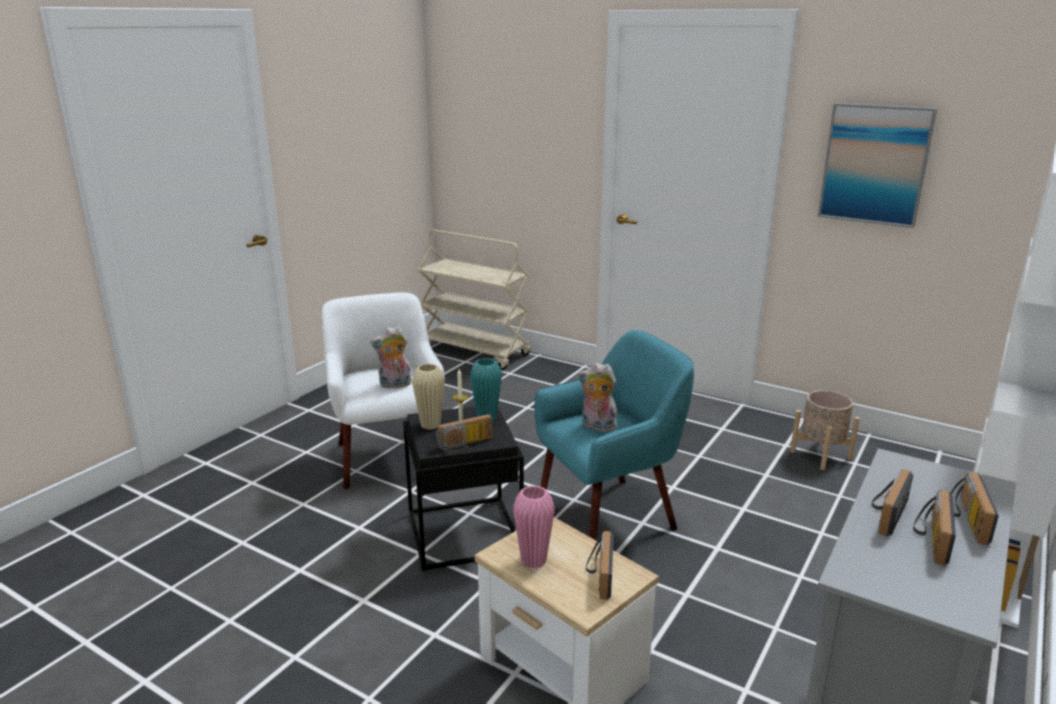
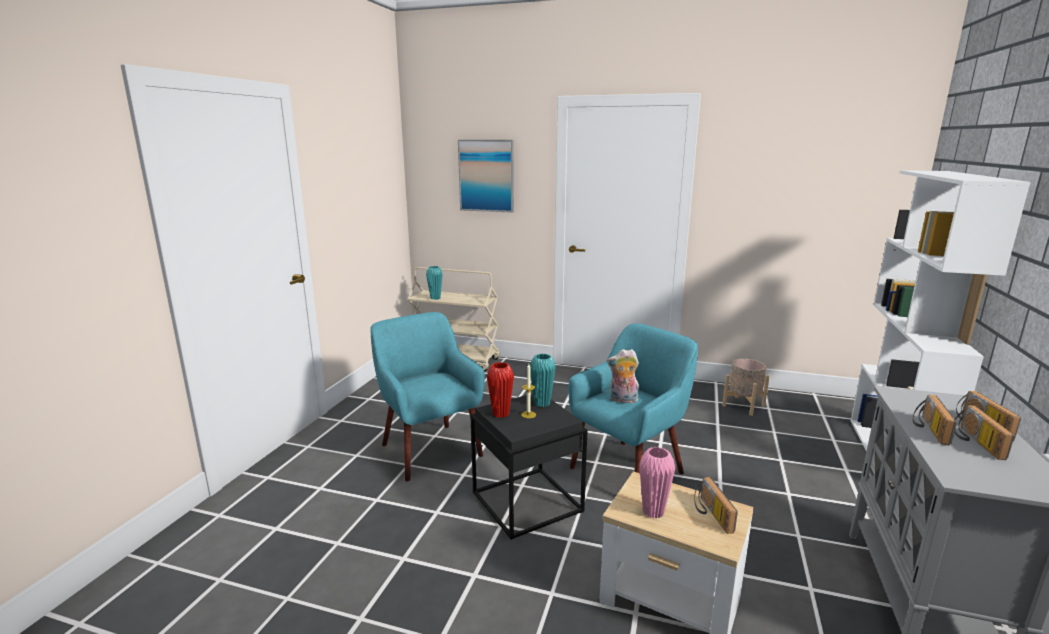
camera: 15 degrees left, 5 degrees down
white armchair [322,292,445,489] -> turquoise armchair [370,312,485,481]
plush toy [371,326,412,388] -> none
beige vase [412,364,445,430] -> red vase [487,362,514,418]
radio [436,414,492,453] -> none
picture [818,103,937,228] -> picture moved to [458,140,514,213]
none -> turquoise vase [426,266,443,300]

